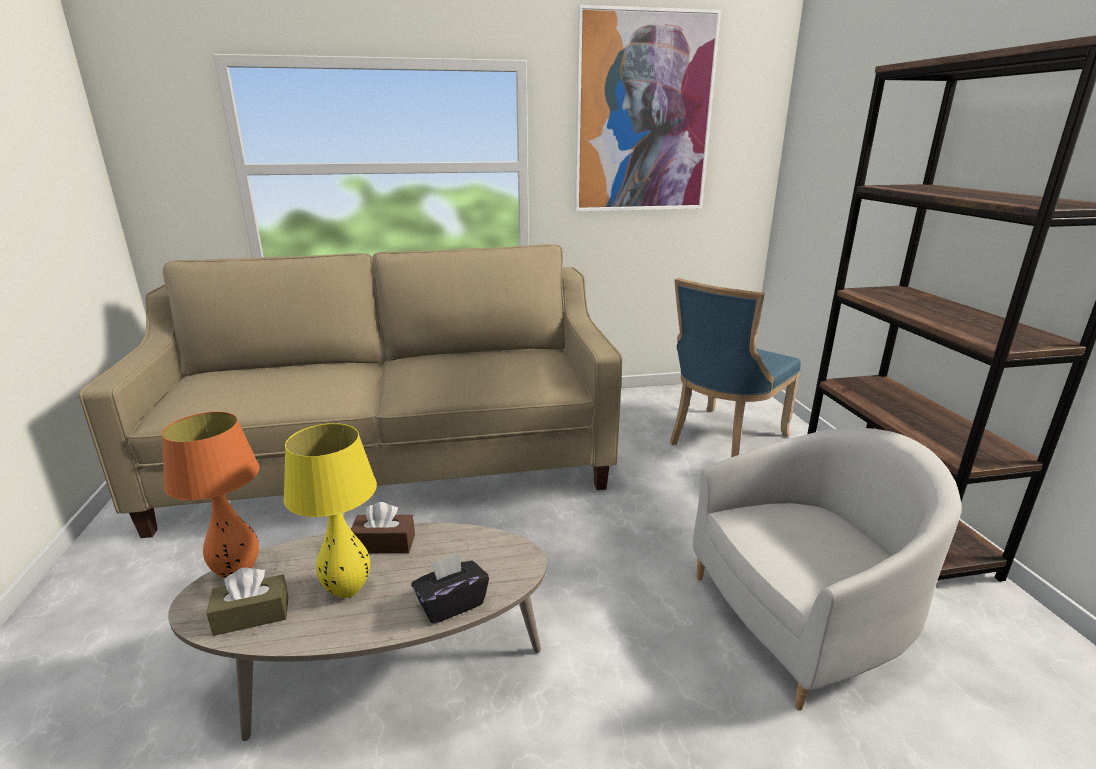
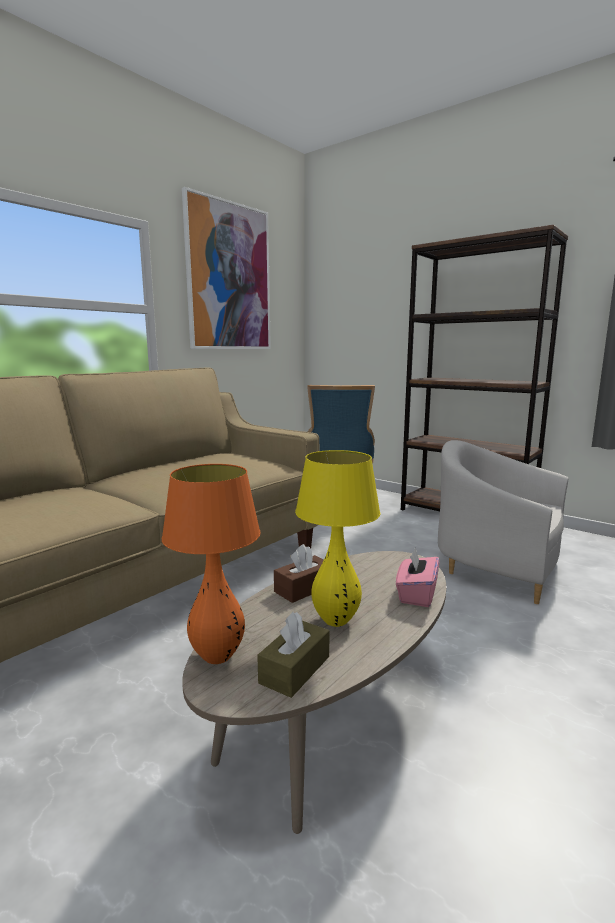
camera: 40 degrees left, 10 degrees down
black tissue box [411,553,489,624] -> pink tissue box [396,547,439,607]
white armchair [693,428,962,711] -> white armchair turned 90 degrees counterclockwise [438,440,568,604]

